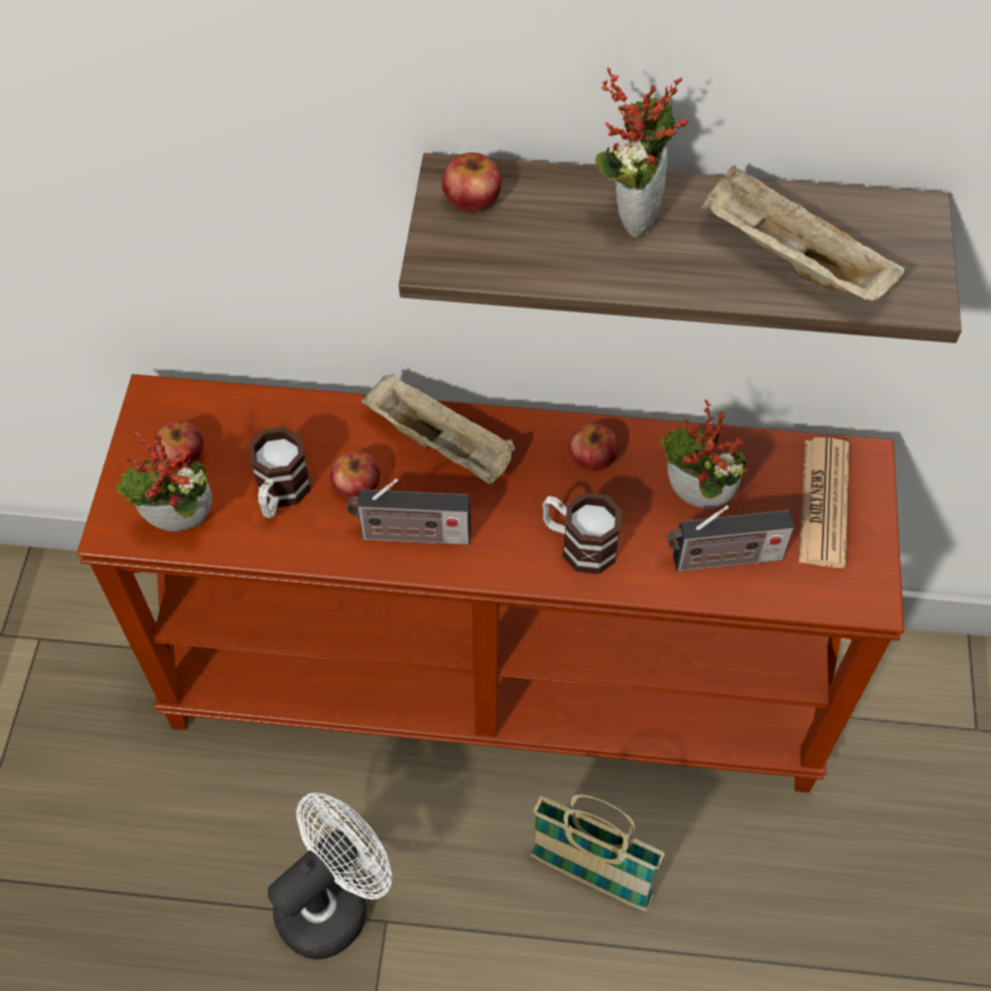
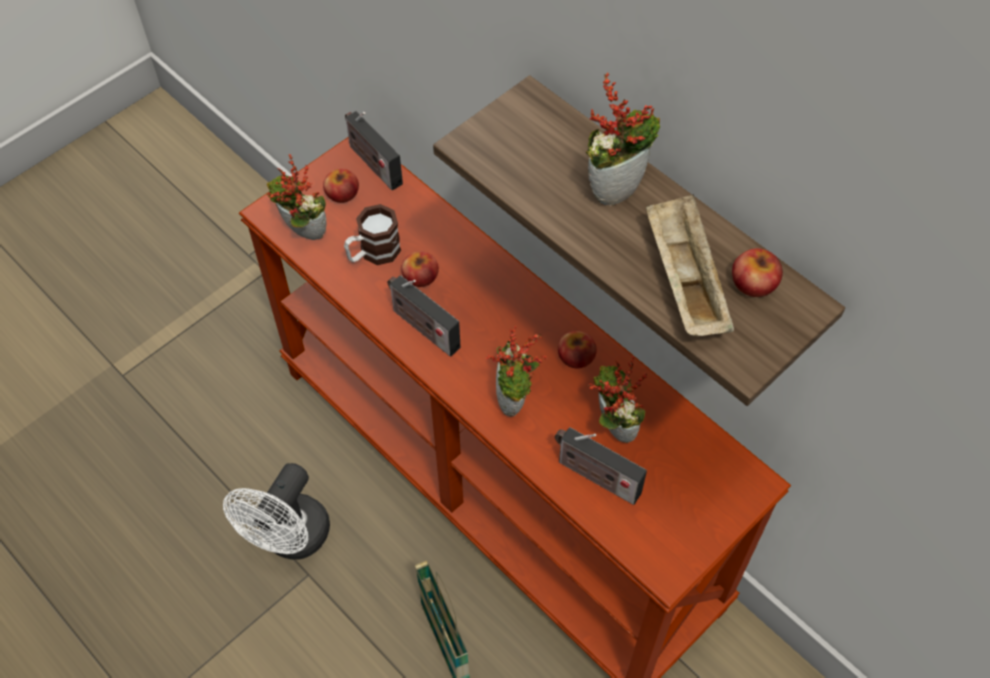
camera: 40 degrees right, 0 degrees up
white fan [268,793,392,960] -> white fan turned 120 degrees clockwise [223,463,330,560]
beige tray [362,374,515,484] -> none
apple [442,153,502,212] -> apple moved to [732,248,783,297]
mug [542,492,622,574] -> potted plant [486,326,548,417]
newspaper [799,437,849,568] -> none
none -> radio [345,111,403,190]

